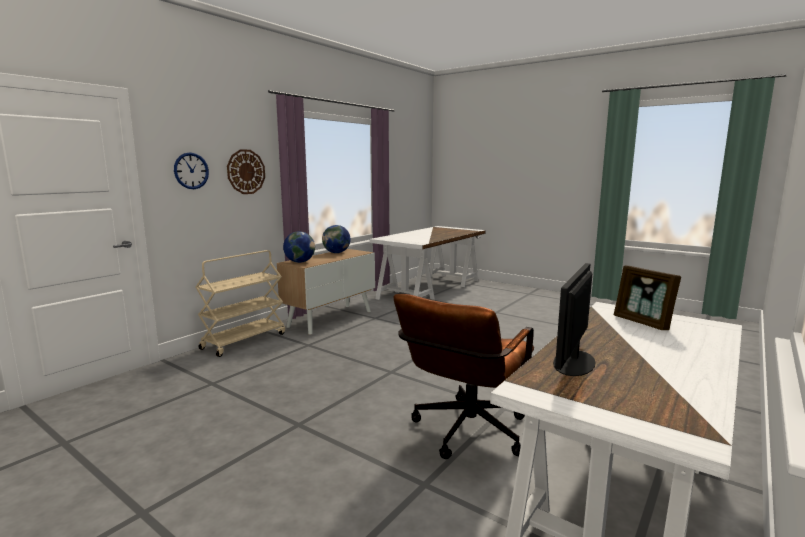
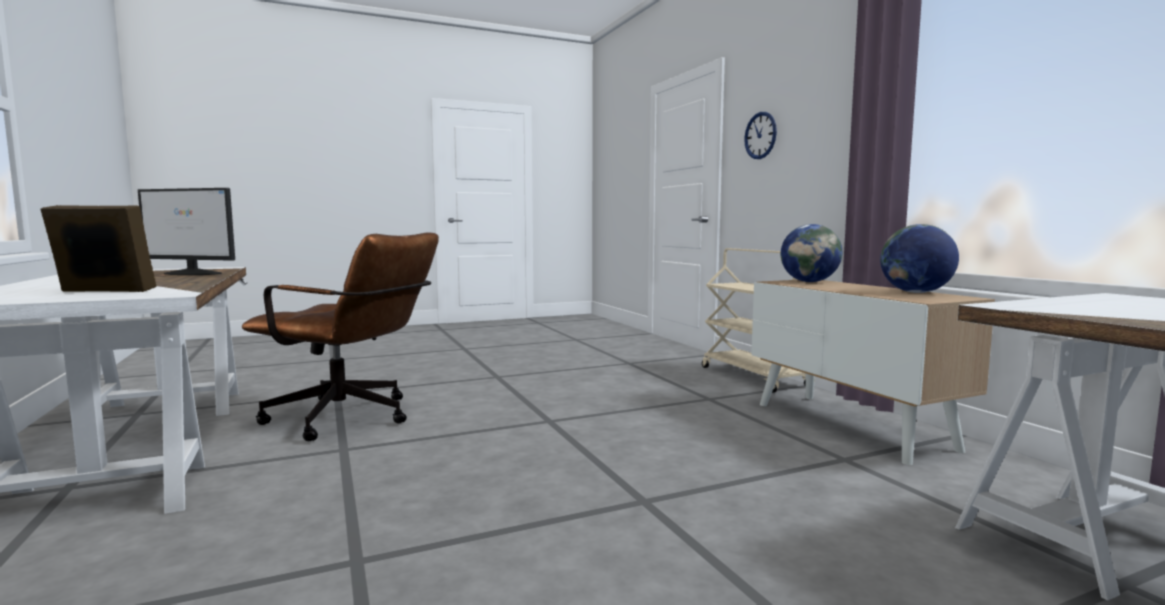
camera: 120 degrees right, 5 degrees down
wall clock [227,149,265,194] -> none
brown office chair [393,294,534,459] -> brown office chair turned 135 degrees clockwise [242,232,439,441]
monitor [553,263,596,376] -> monitor turned 135 degrees clockwise [138,188,235,275]

